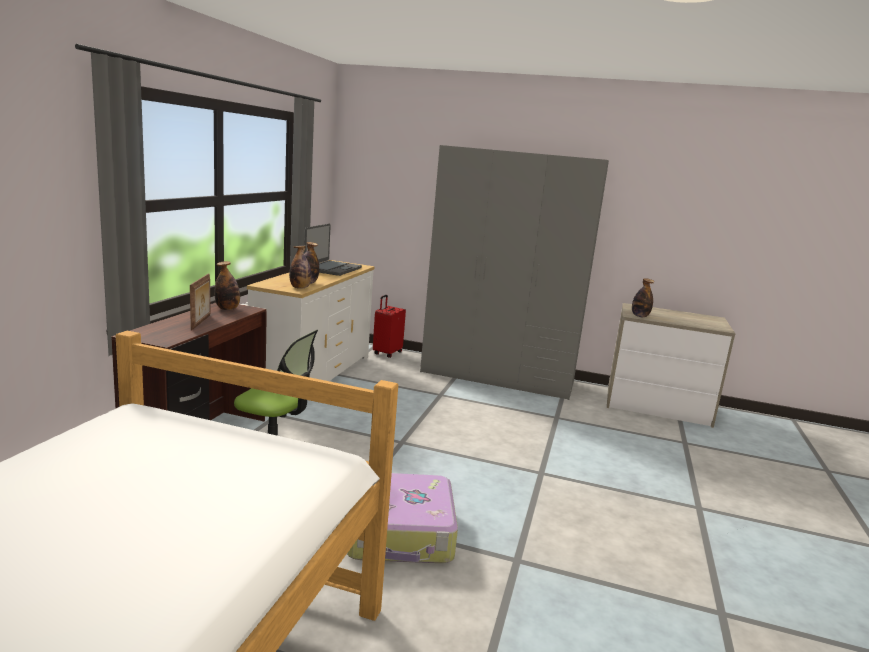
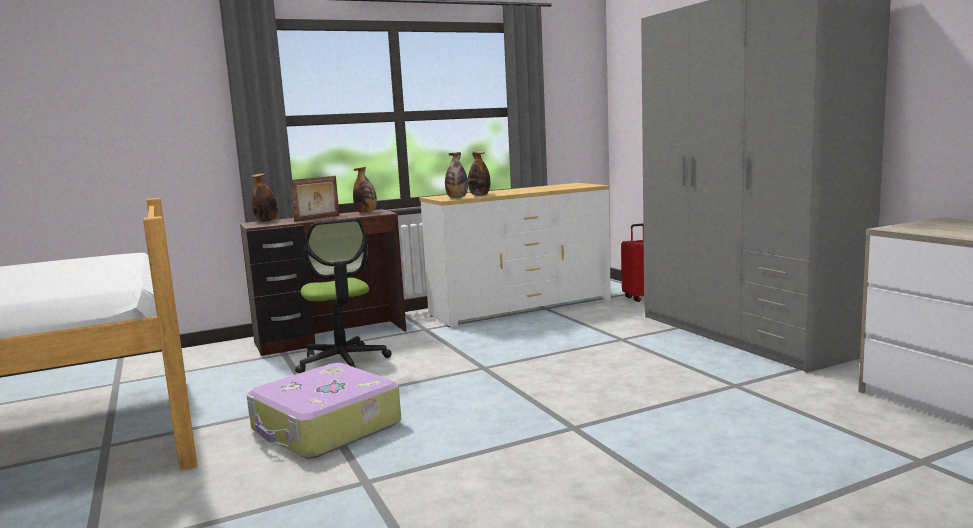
camera: 50 degrees right, 5 degrees down
laptop [304,224,362,276] -> none
bottle [632,278,654,317] -> bottle moved to [252,173,278,222]

